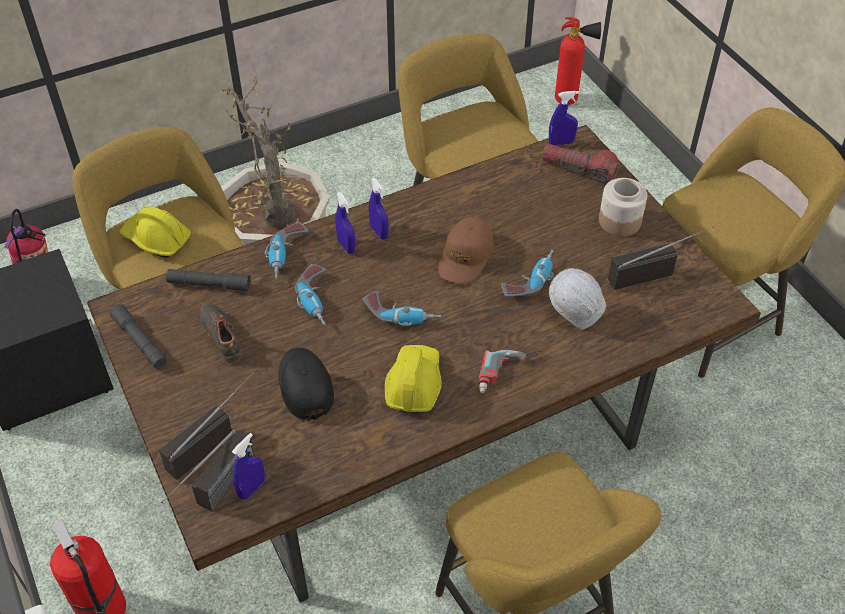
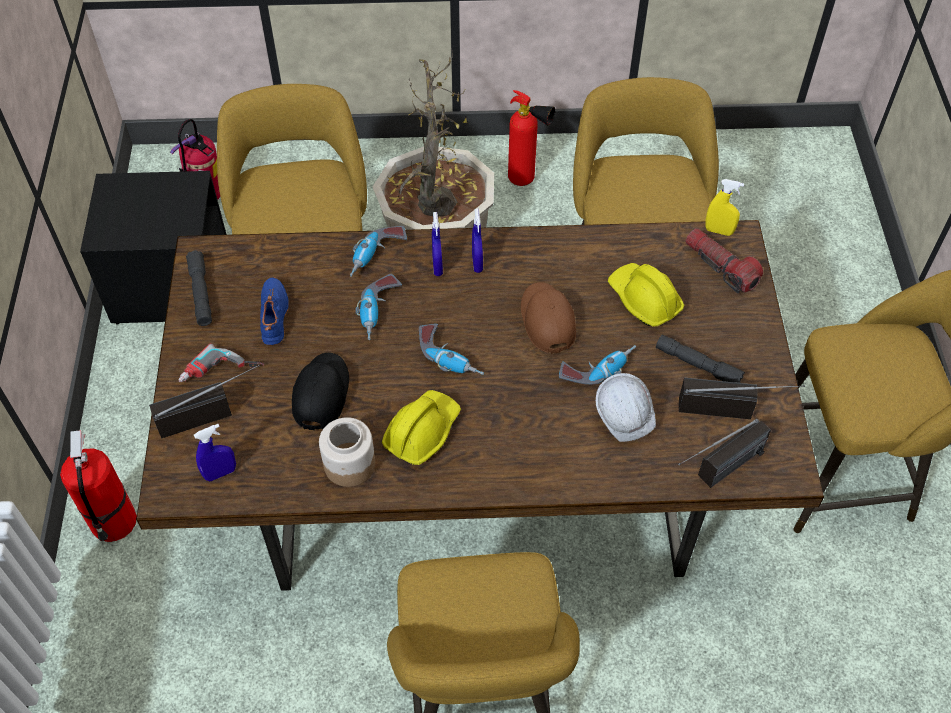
camera: 25 degrees right, 5 degrees up
yellow hard hat [120,206,191,258] -> yellow hard hat moved to [608,263,684,327]
radio [161,429,254,512] -> radio moved to [678,419,771,488]
grey flashlight [166,269,251,292] -> grey flashlight moved to [656,334,745,383]
black shoe [200,302,243,363] -> blue shoe [260,277,289,345]
brown cap [438,217,493,284] -> brown cap turned 120 degrees clockwise [521,282,576,354]
power drill [479,350,544,393] -> power drill moved to [179,344,264,382]
blue spray bottle [549,91,579,145] -> yellow spray bottle [705,179,744,236]
fire extinguisher [555,17,601,105] -> fire extinguisher moved to [508,90,555,186]
jar [599,178,647,236] -> jar moved to [319,417,375,487]

